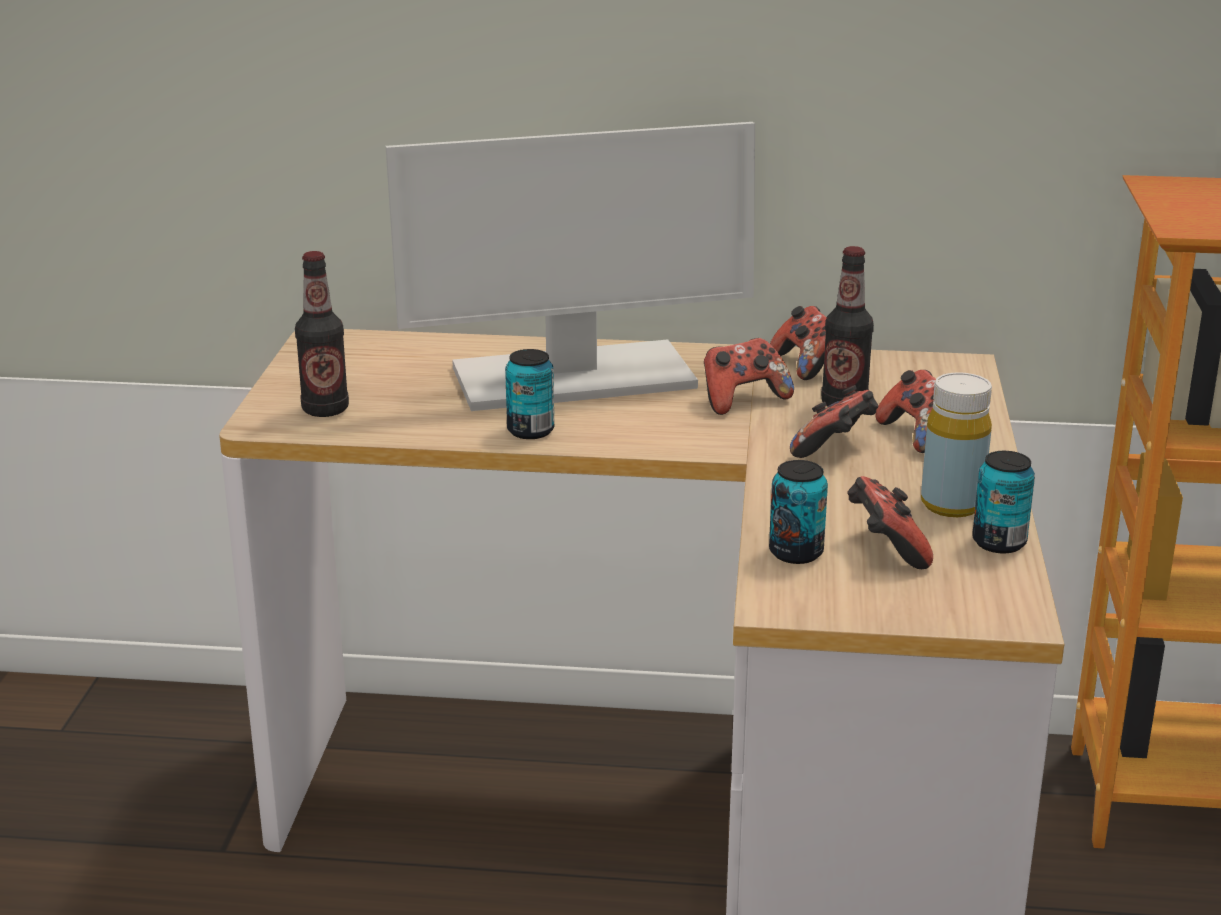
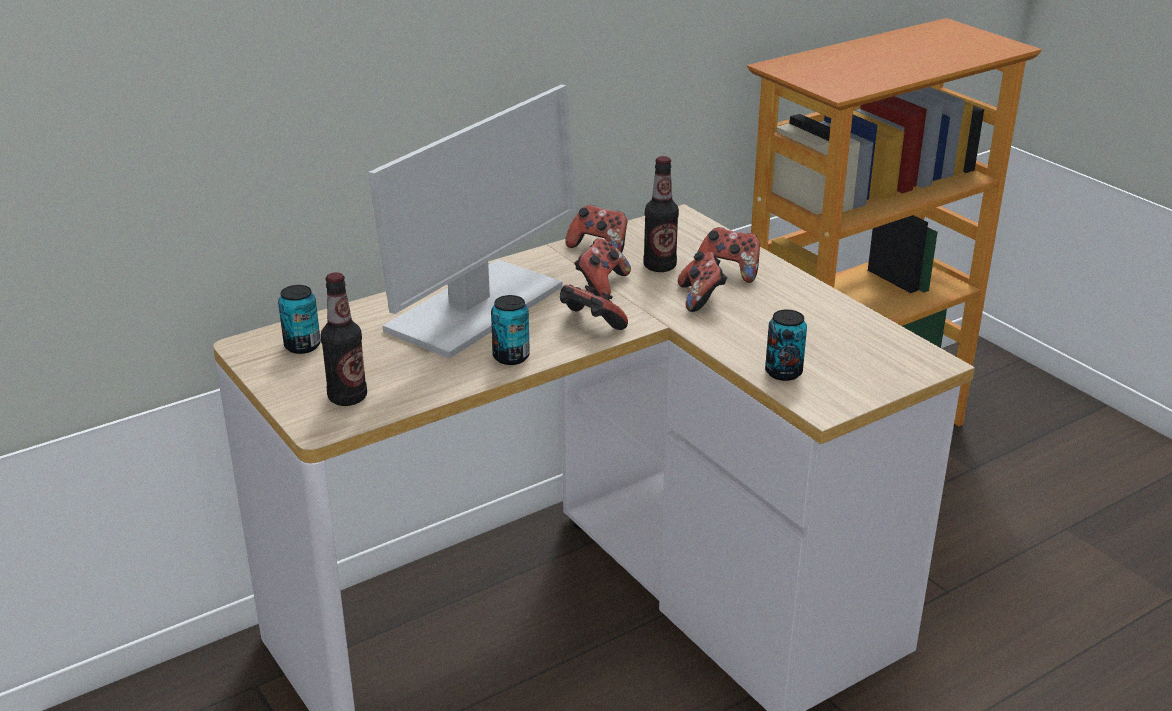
camera: 40 degrees left, 5 degrees up
game controller [847,476,933,569] -> game controller moved to [560,285,628,330]
yellow bottle [921,373,992,517] -> none
can [972,451,1035,554] -> can moved to [278,285,321,354]

